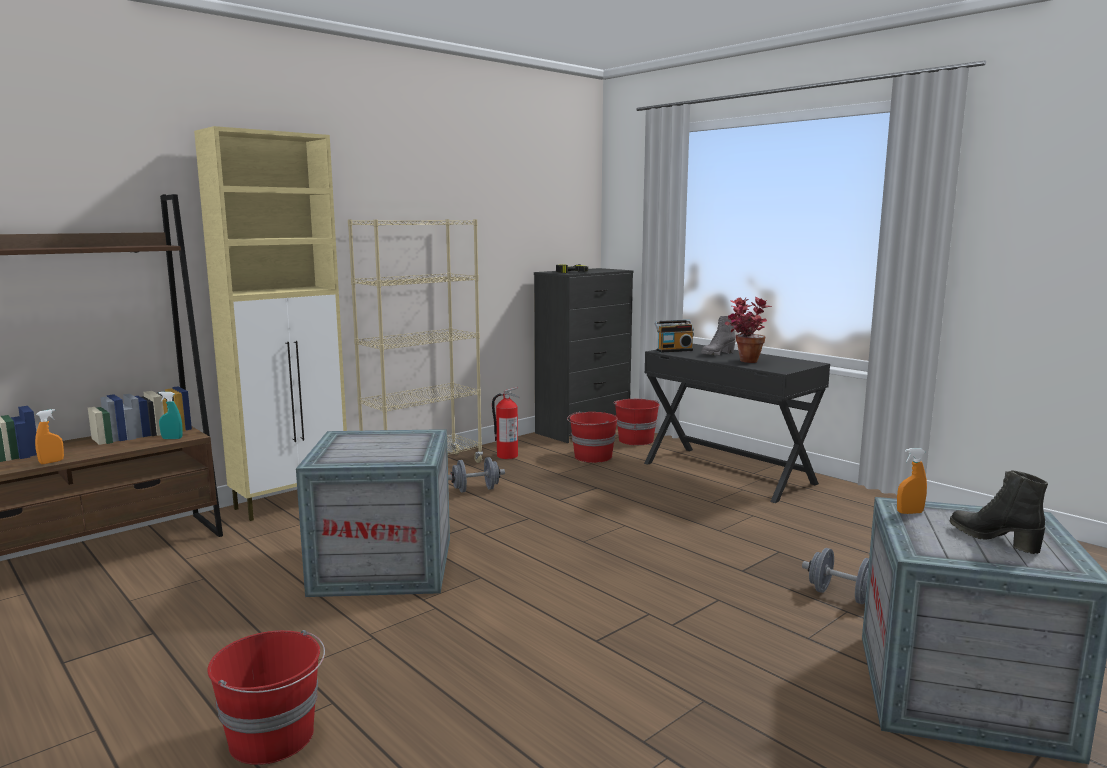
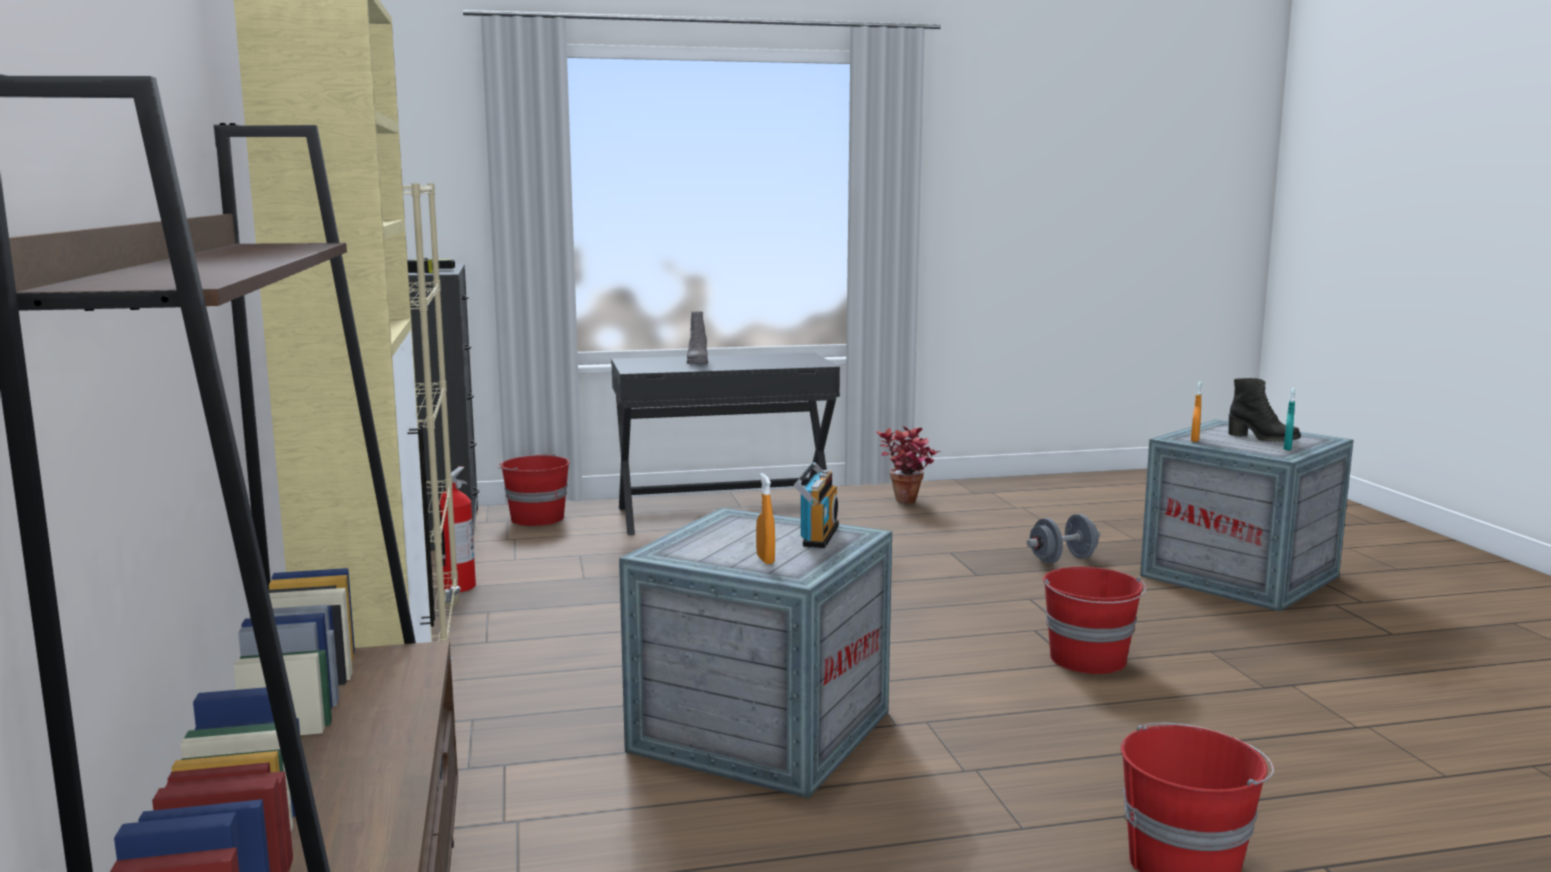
camera: 60 degrees left, 0 degrees up
orange spray bottle [35,409,64,464] -> orange spray bottle moved to [756,473,775,564]
turquoise spray bottle [159,392,183,439] -> turquoise spray bottle moved to [1284,388,1295,450]
grey dumbbell [448,457,505,493] -> none
red bucket [567,411,618,463] -> red bucket moved to [1043,567,1146,674]
radio [655,320,694,353] -> radio moved to [794,462,839,548]
potted plant [725,297,773,363] -> potted plant moved to [876,426,941,503]
black boot [950,470,1048,554] -> black boot turned 135 degrees counterclockwise [1229,378,1301,442]

